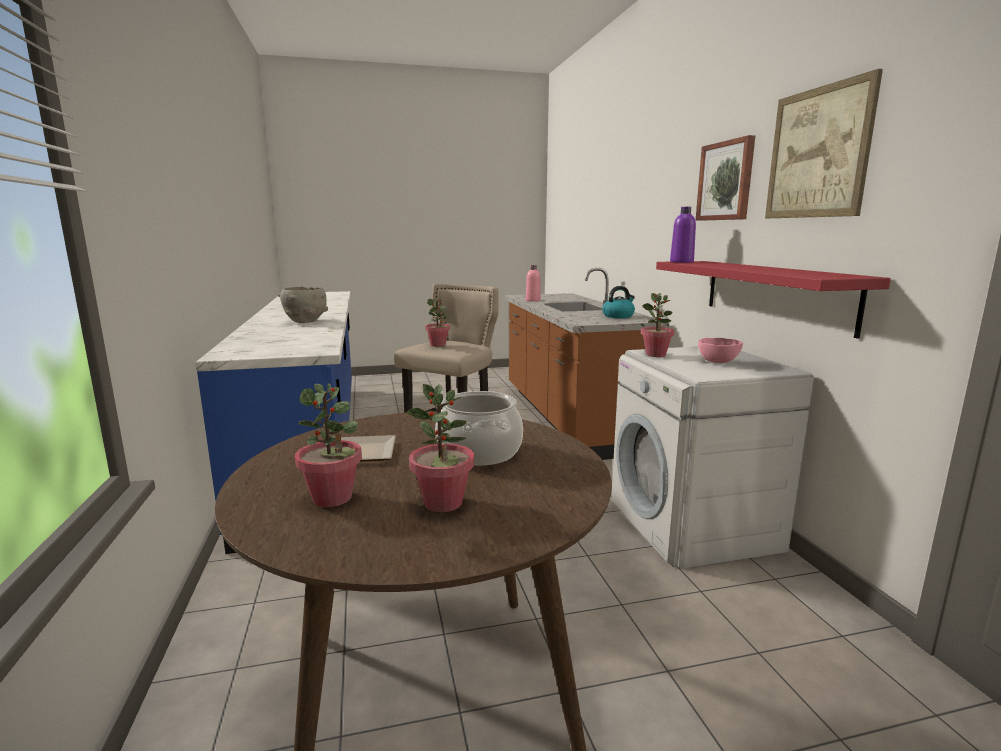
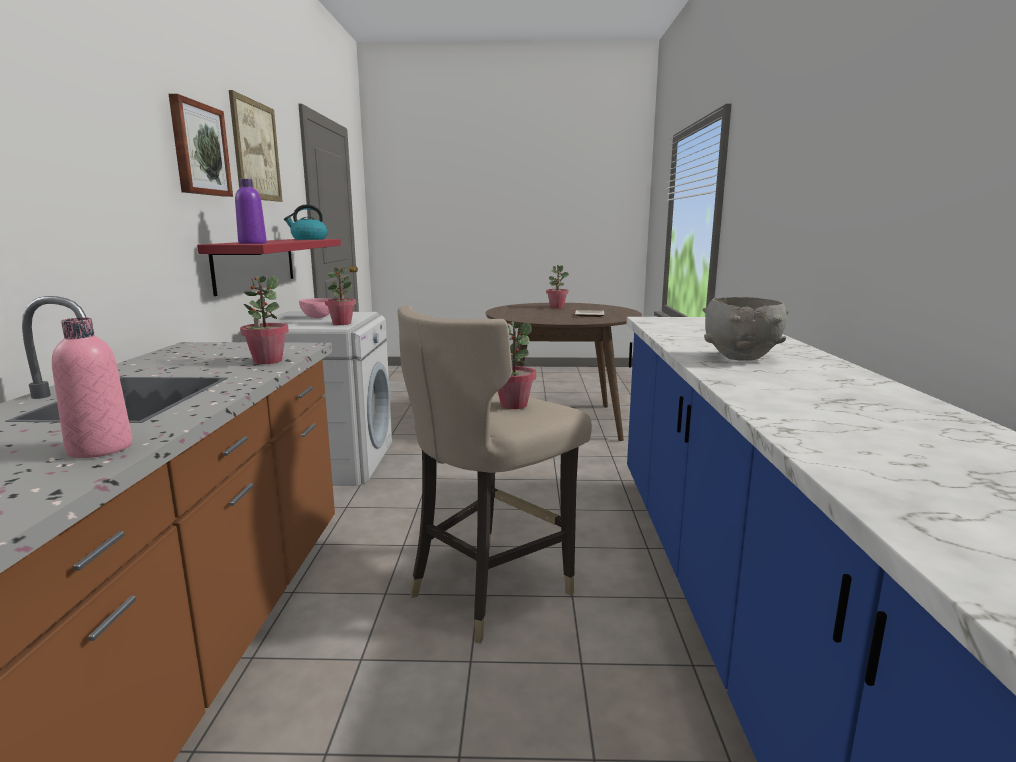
camera: 165 degrees left, 0 degrees up
potted plant [295,383,362,507] -> potted plant moved to [240,276,289,364]
cooking pot [435,391,523,466] -> none
kettle [602,286,635,318] -> kettle moved to [284,205,328,240]

